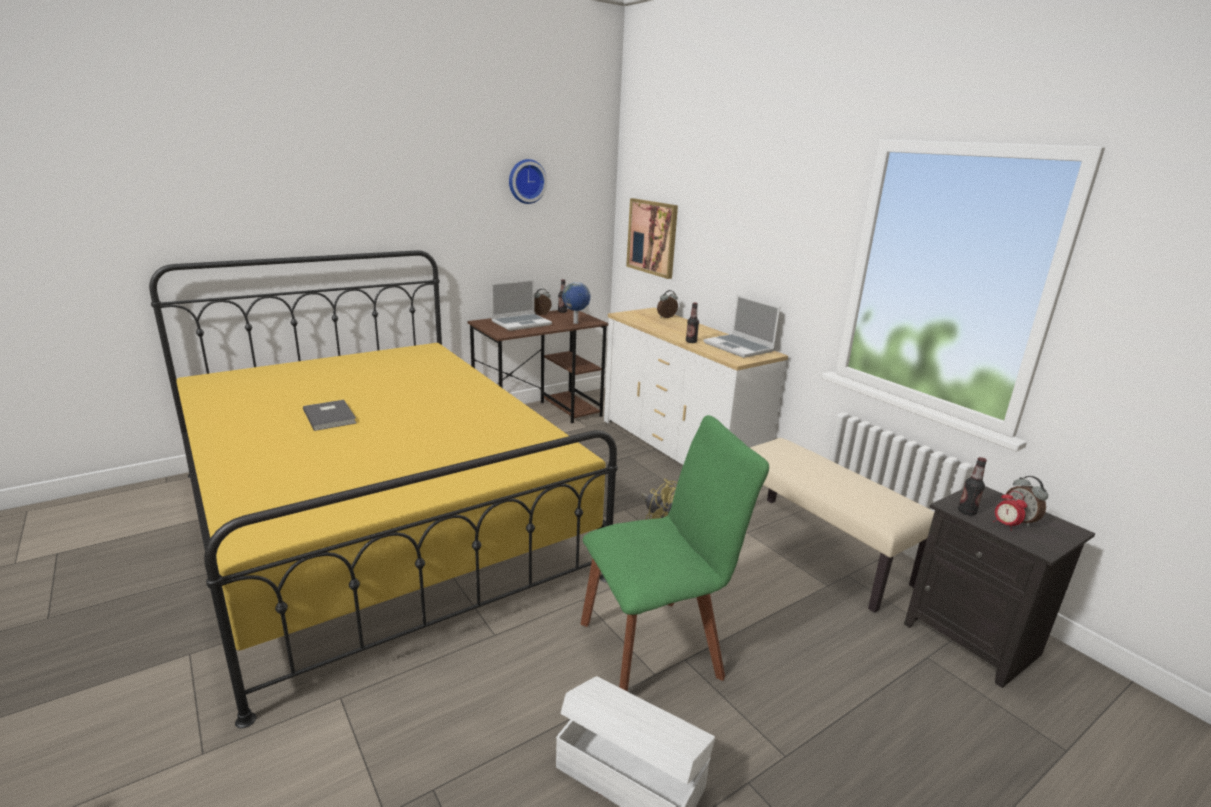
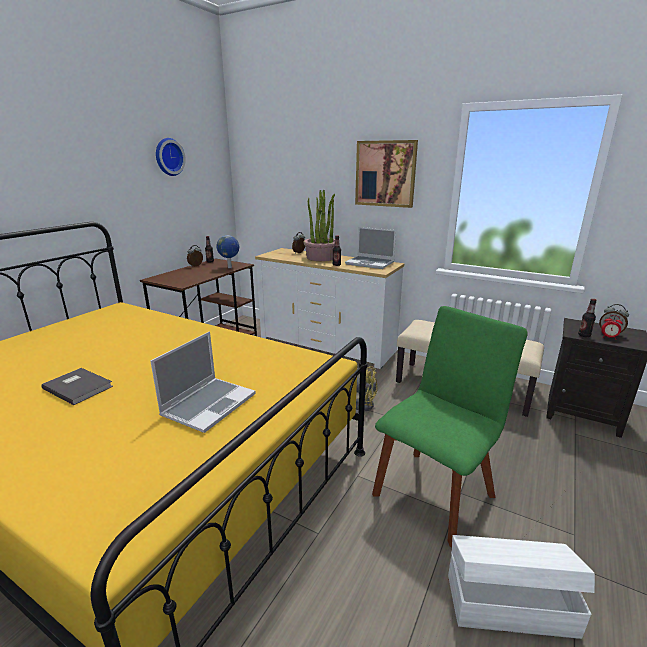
camera: 25 degrees left, 0 degrees up
laptop [491,279,552,331] -> laptop moved to [150,331,255,433]
picture [626,198,678,279] -> picture moved to [355,140,418,208]
none -> potted plant [304,189,335,261]

